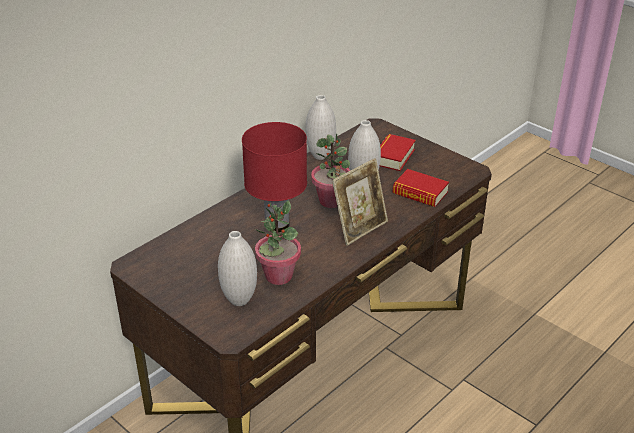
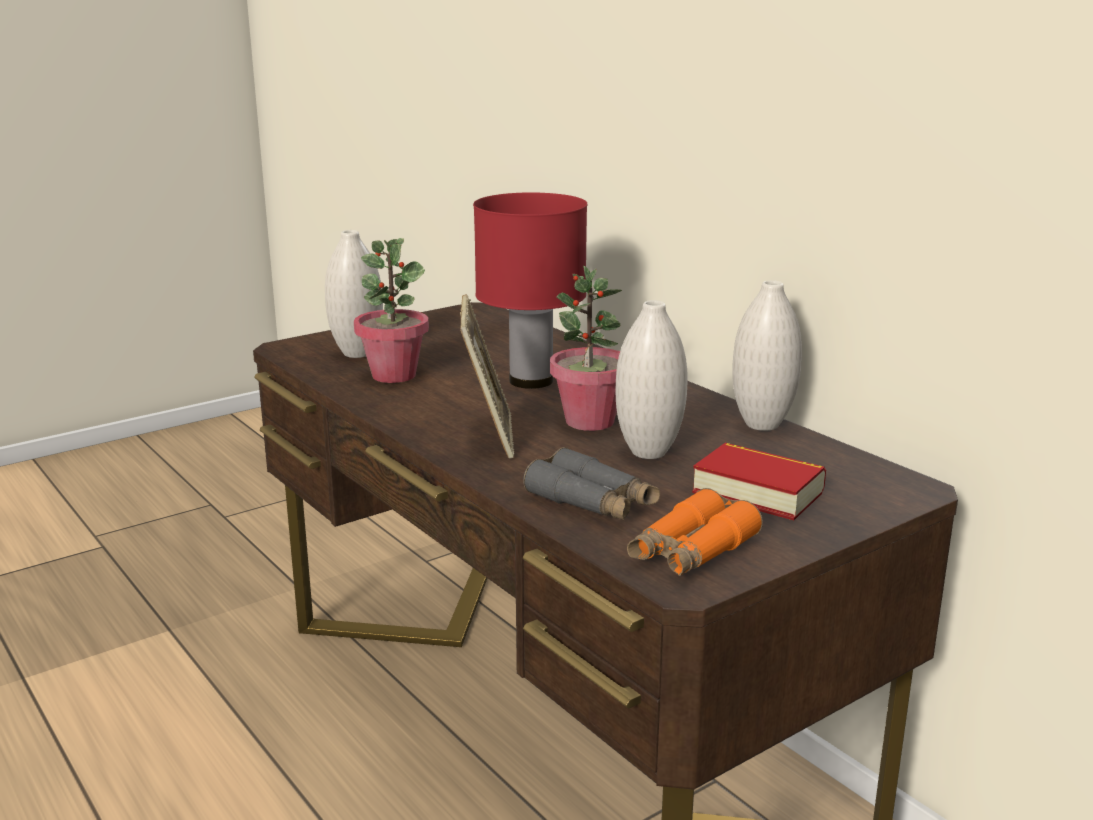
camera: 100 degrees right, 15 degrees down
picture frame [332,158,388,246] -> picture frame turned 150 degrees counterclockwise [460,294,514,458]
book [393,169,449,207] -> grey binoculars [523,447,660,520]
none -> orange binoculars [627,488,763,576]

